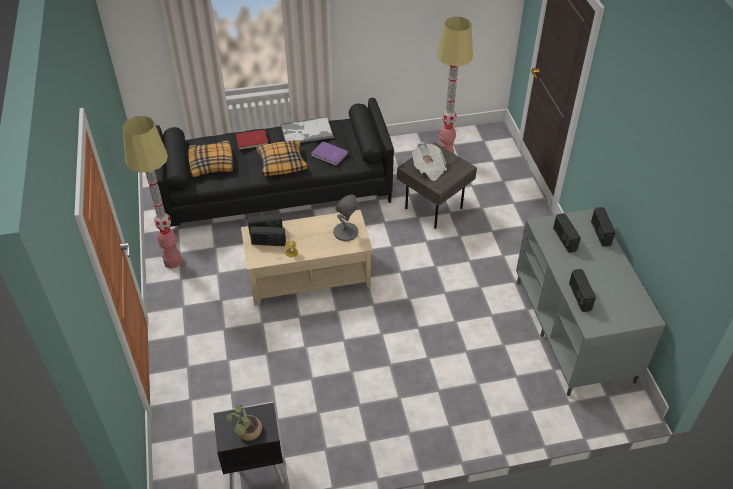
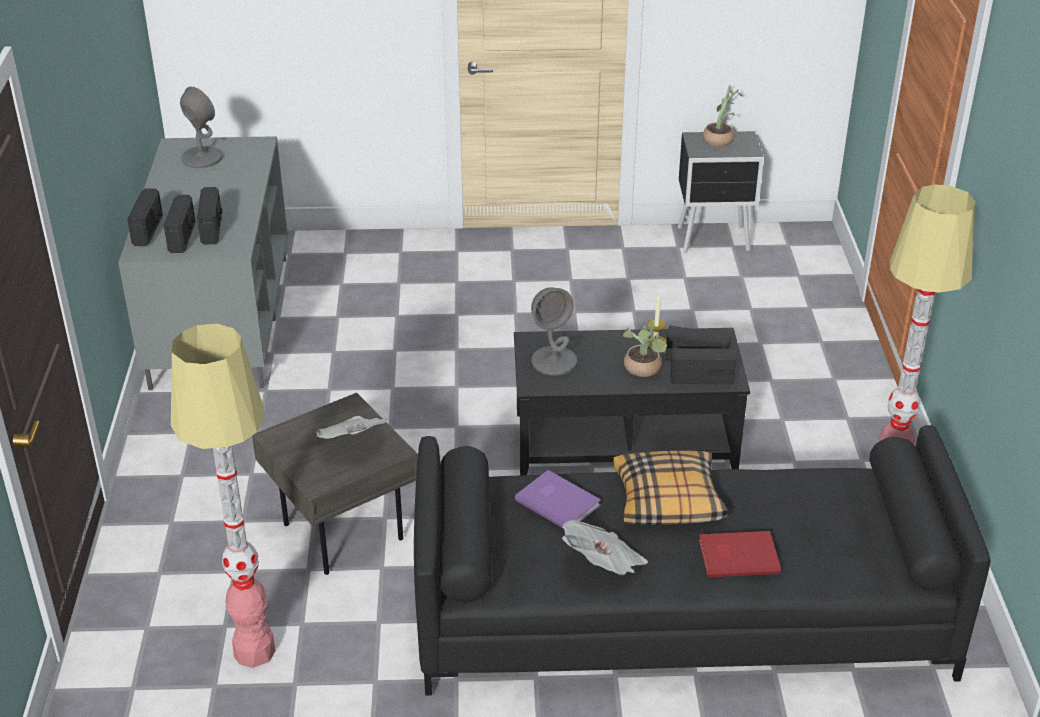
camera: 170 degrees left, 10 degrees down
pillow [188,140,233,177] -> none
beige coffee table [241,210,373,306] -> black coffee table [514,328,750,475]
tray [281,117,334,143] -> newspaper [562,520,648,575]
radio [569,269,596,312] -> radio moved to [164,195,196,253]
none -> grey table lamp [180,87,222,168]
none -> potted plant [623,321,667,377]

